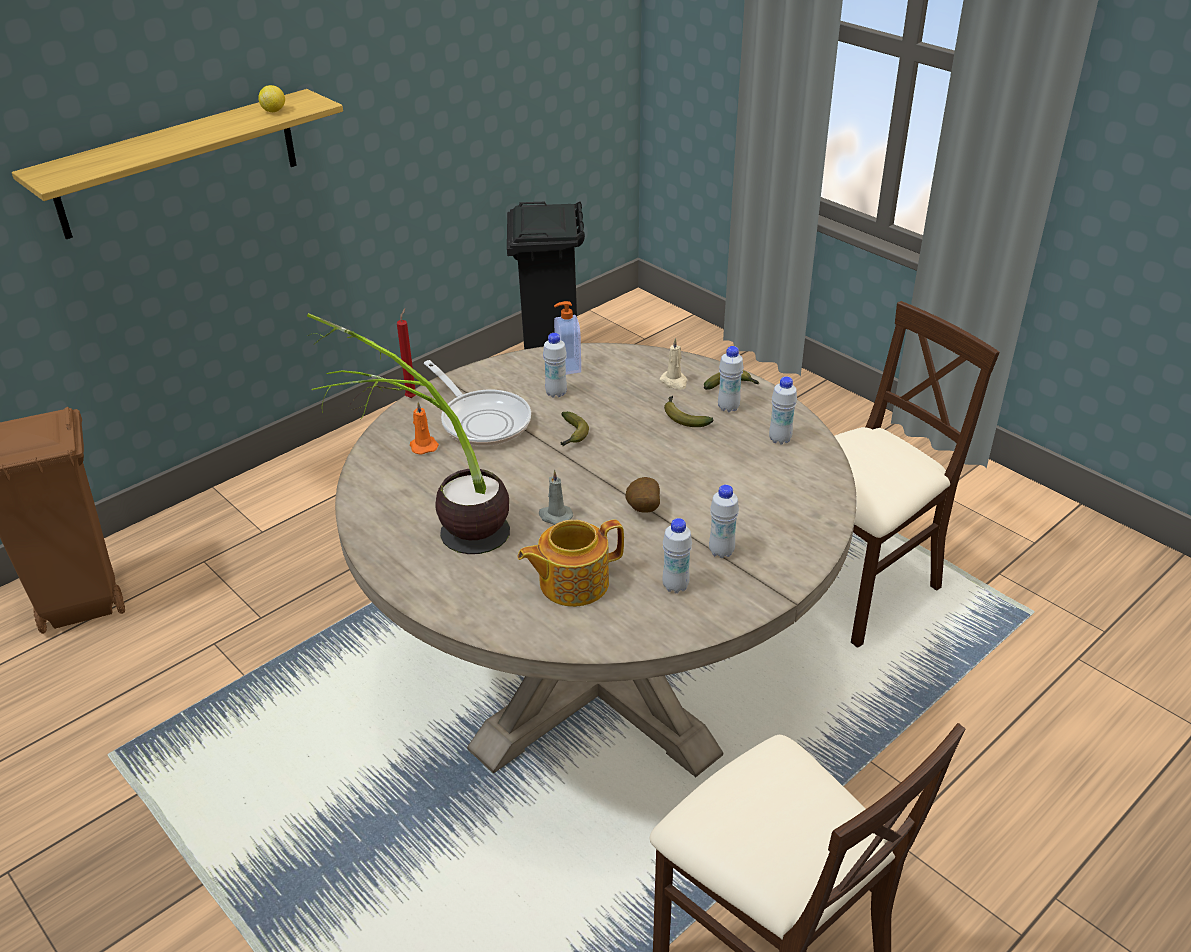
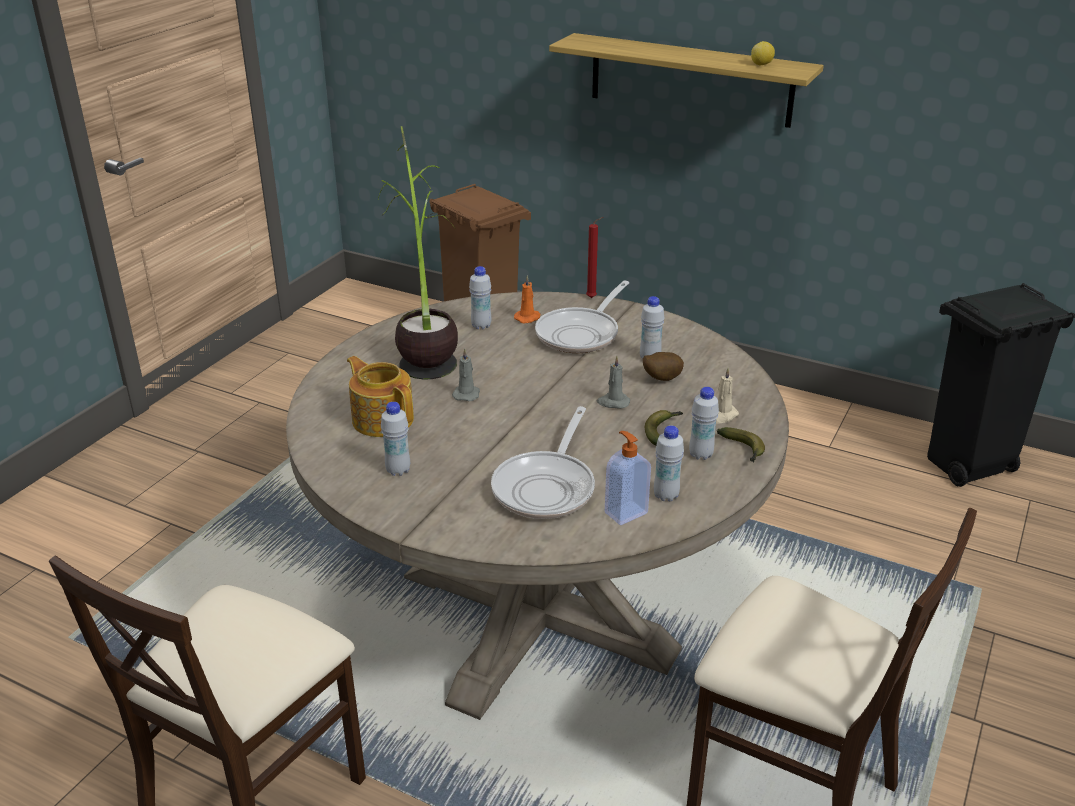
camera: 70 degrees right, 5 degrees down
soap dispenser [554,301,581,375] -> soap dispenser moved to [605,431,651,525]
banana [561,412,589,446] -> none
potato [625,477,660,513] -> potato moved to [643,352,684,381]
white bottle [709,485,739,558] -> white bottle moved to [469,266,491,330]
none -> frying pan [491,406,595,519]
none -> grey candle [597,356,630,409]

